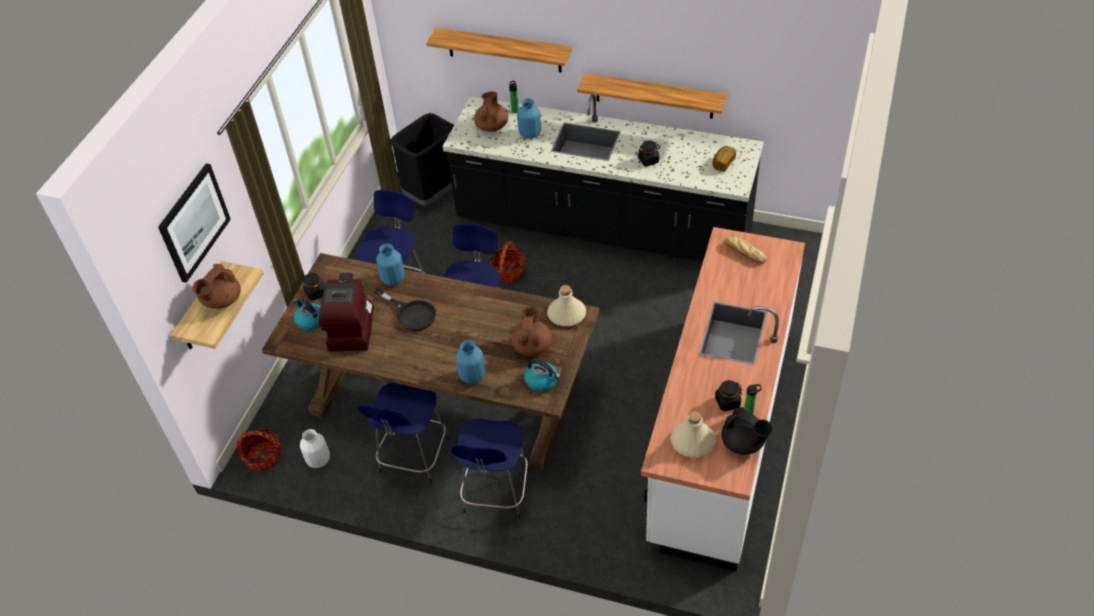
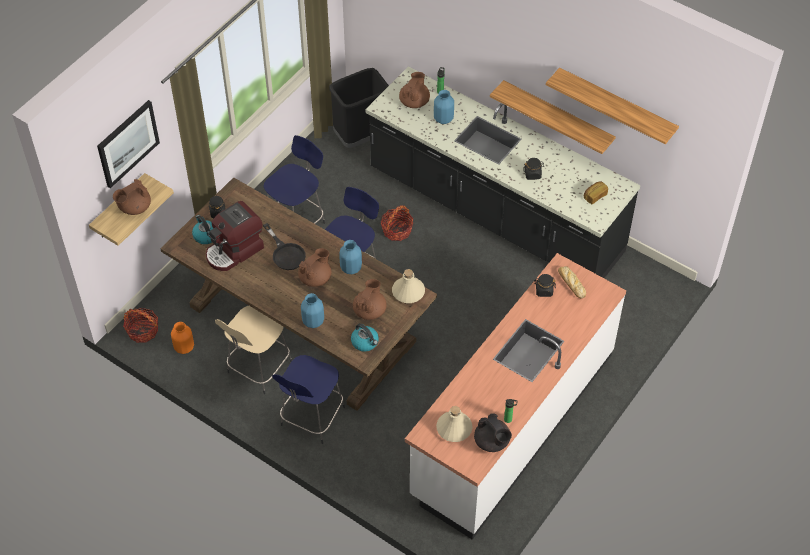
camera: 15 degrees right, 5 degrees up
white vase [300,429,330,468] -> orange vase [171,322,194,354]
coffee machine [319,273,374,351] -> coffee machine turned 150 degrees counterclockwise [206,201,264,271]
blue stool [358,383,449,484] -> beige stool [215,306,292,394]
blue vase [376,244,405,286] -> blue vase moved to [339,240,362,274]
shelf [426,28,572,72] -> shelf moved to [546,68,679,144]
black jar [715,380,742,411] -> black jar moved to [534,274,556,297]
none -> brown teapot [298,248,331,287]

